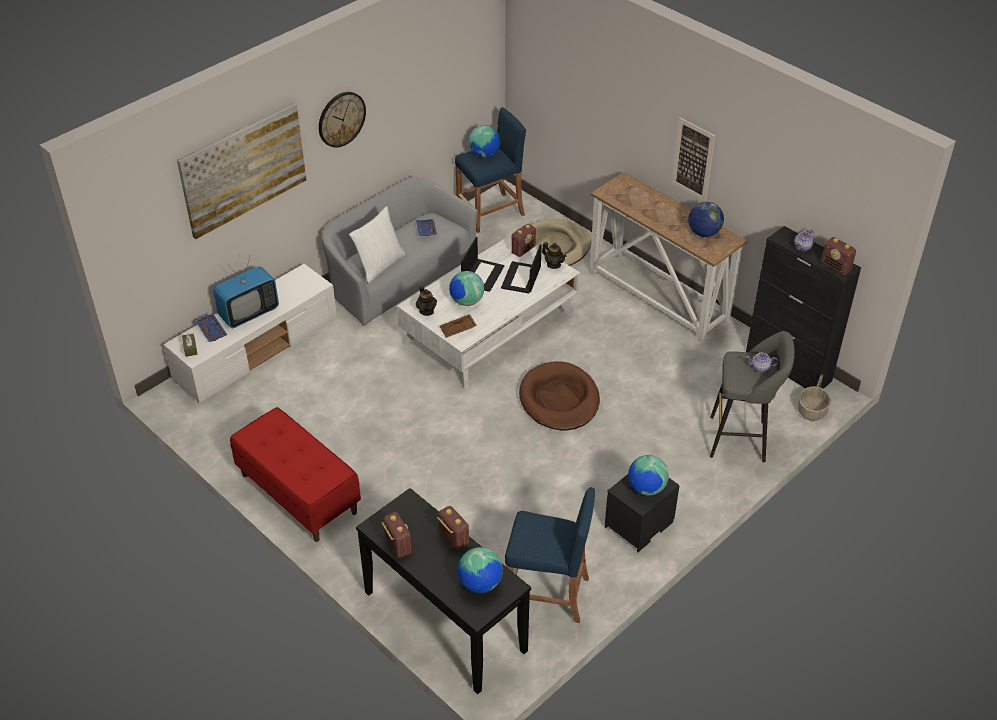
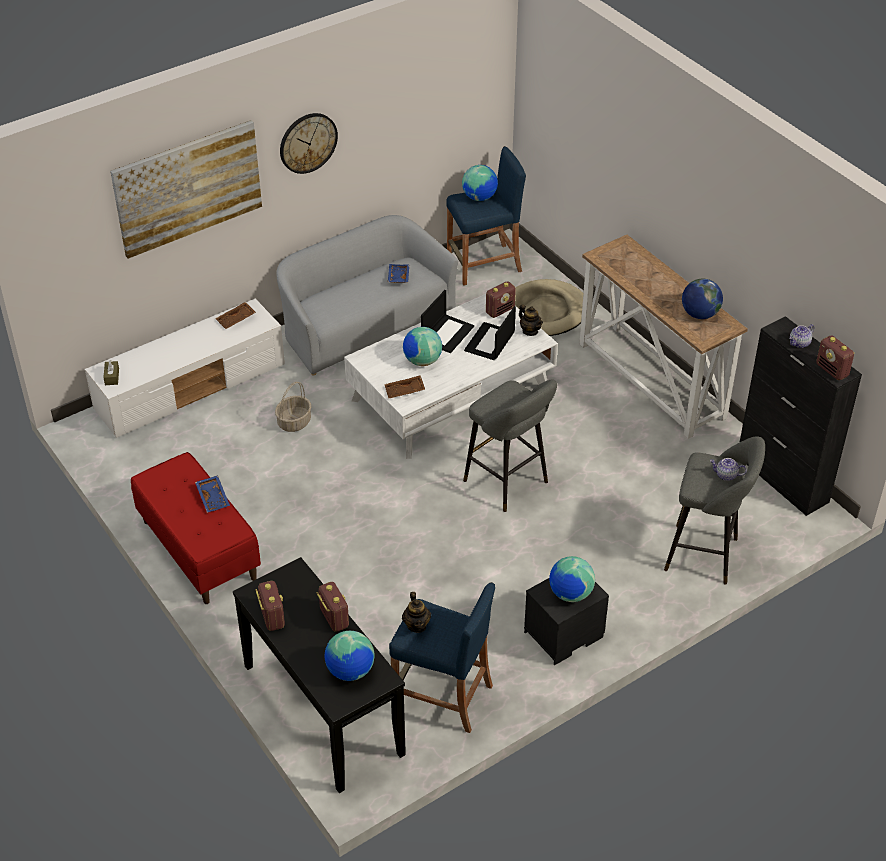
camera: 10 degrees right, 0 degrees up
blue tray [195,313,227,342] -> blue tray moved to [195,475,230,513]
television [213,256,279,328] -> none
white pillow [349,206,405,283] -> none
teapot [416,286,437,316] -> teapot moved to [402,592,431,633]
brown dog bed [519,361,600,430] -> grey stool [463,379,557,512]
picture [671,118,715,202] -> none
basket [798,374,831,421] -> basket moved to [275,382,311,432]
none -> brown tray [215,302,256,329]

